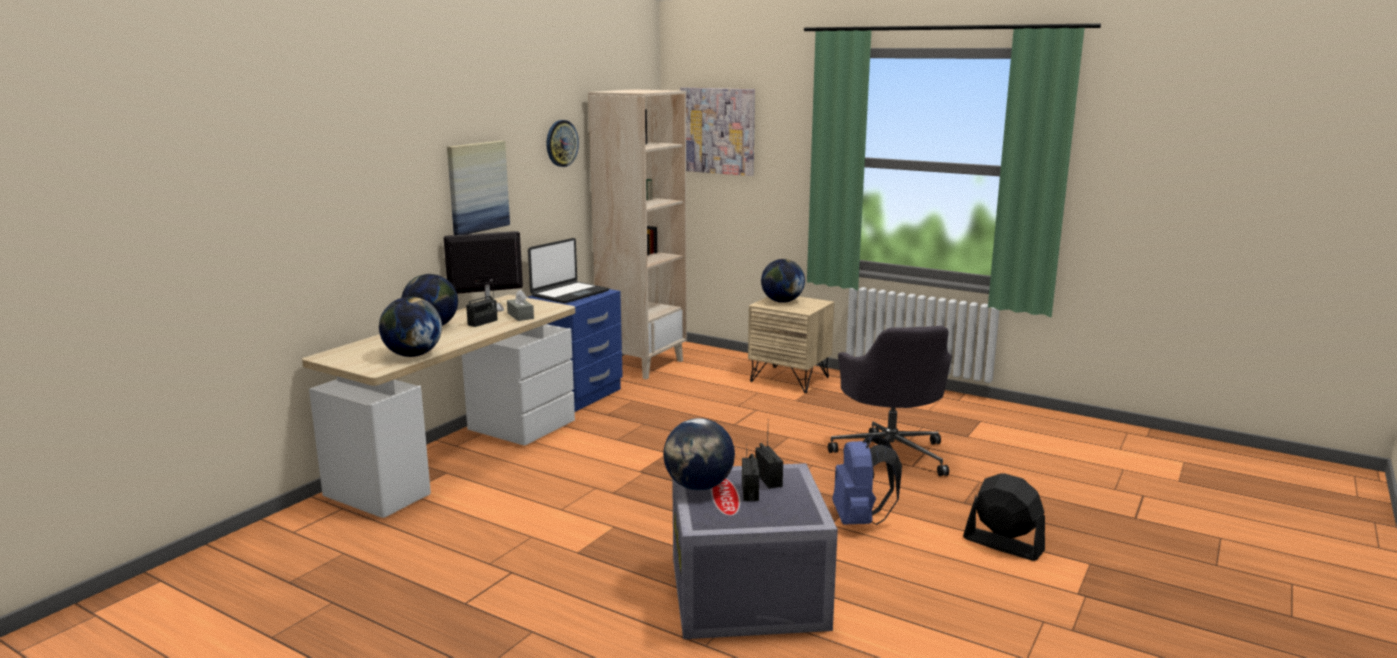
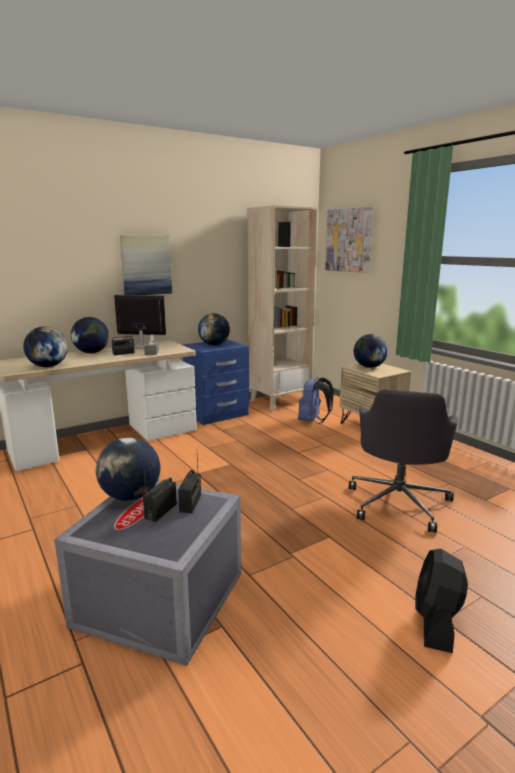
camera: 25 degrees right, 0 degrees up
laptop [528,238,609,303] -> globe [198,313,230,345]
wall clock [547,120,579,167] -> none
blue backpack [832,435,902,525] -> blue backpack moved to [298,377,334,424]
black fan [963,473,1045,561] -> black fan turned 135 degrees counterclockwise [415,549,468,653]

